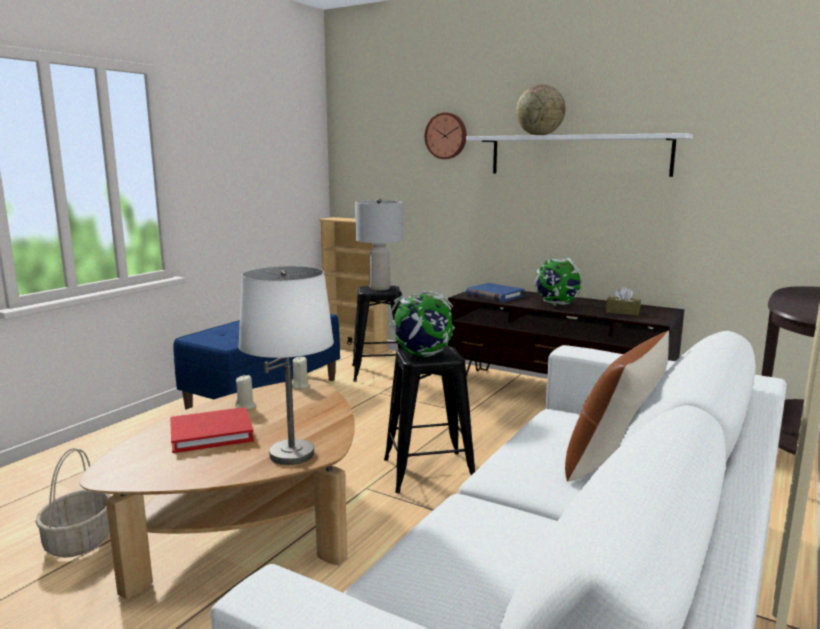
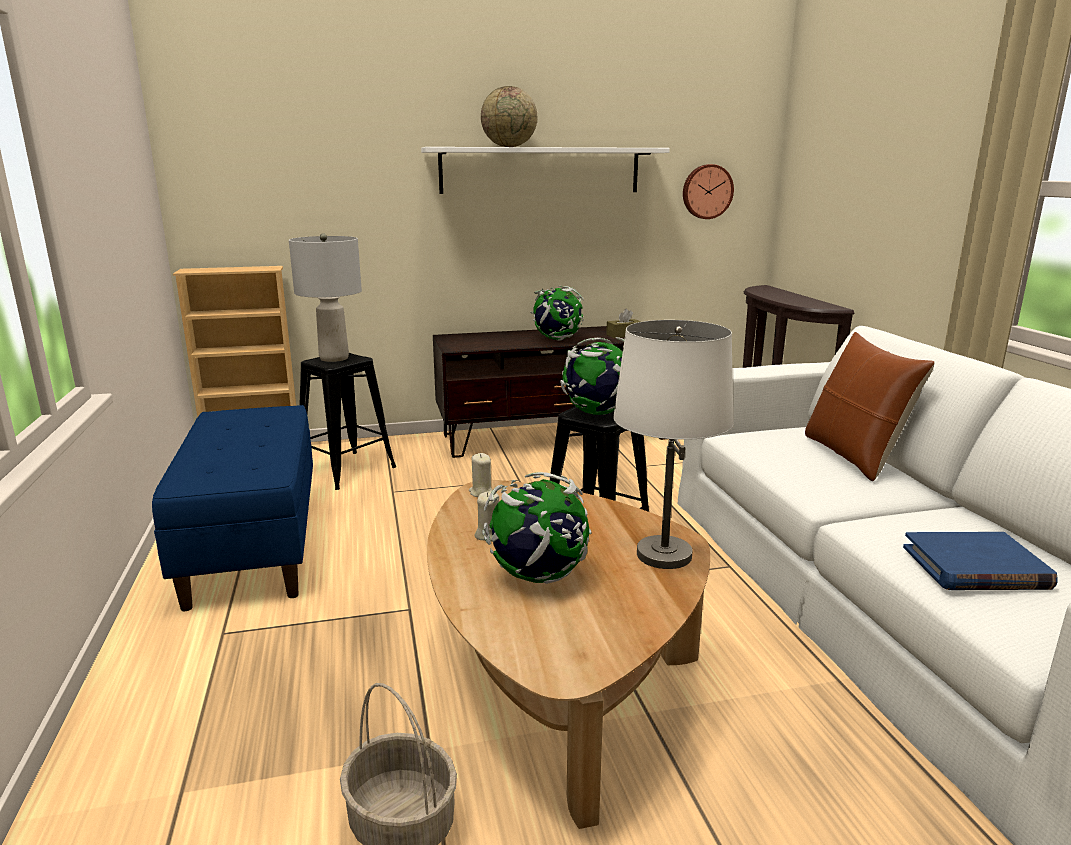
camera: 45 degrees left, 5 degrees up
red book [170,407,254,453] -> globe [482,472,591,584]
wall clock [425,112,467,159] -> wall clock moved to [683,164,734,219]
blue book [466,283,524,302] -> blue book moved to [903,532,1058,590]

